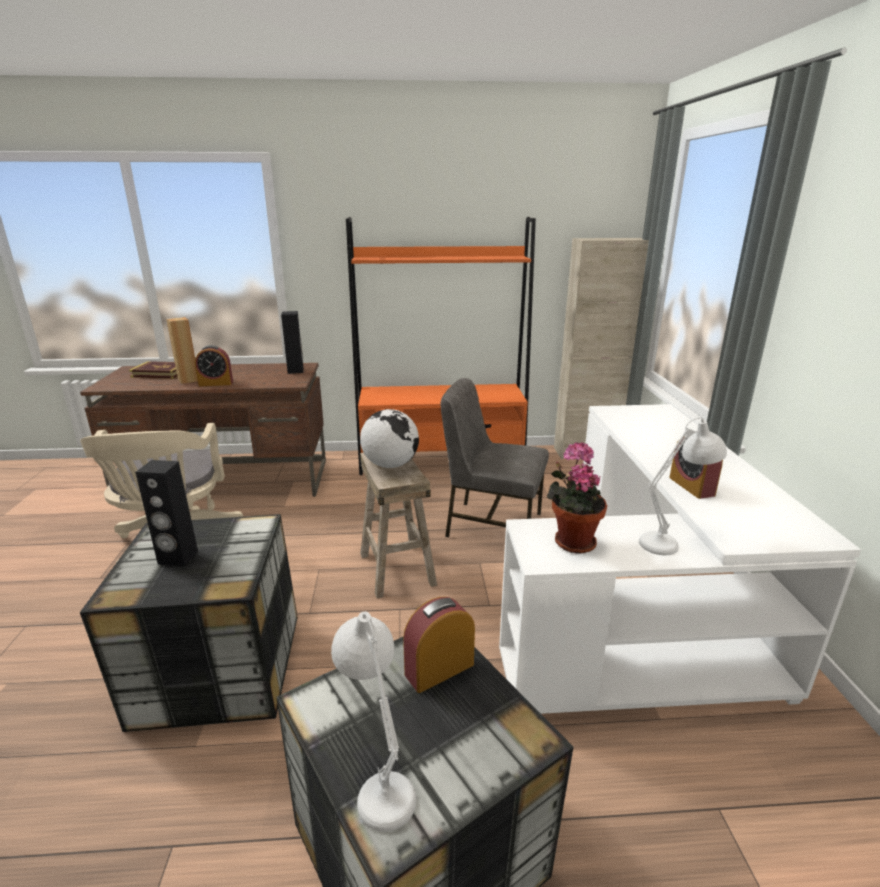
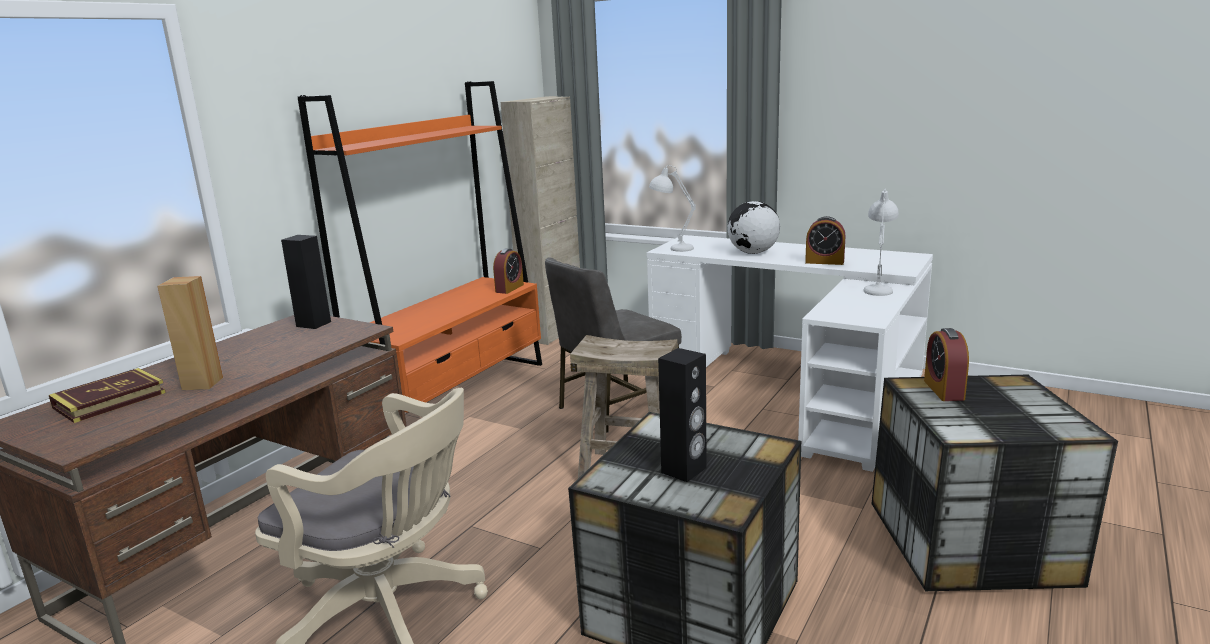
camera: 55 degrees left, 5 degrees down
alarm clock [195,345,233,386] -> alarm clock moved to [493,248,524,294]
white table lamp [331,612,417,832] -> white table lamp moved to [649,165,696,252]
globe [360,409,419,468] -> globe moved to [728,201,780,254]
potted plant [547,442,607,554] -> none

